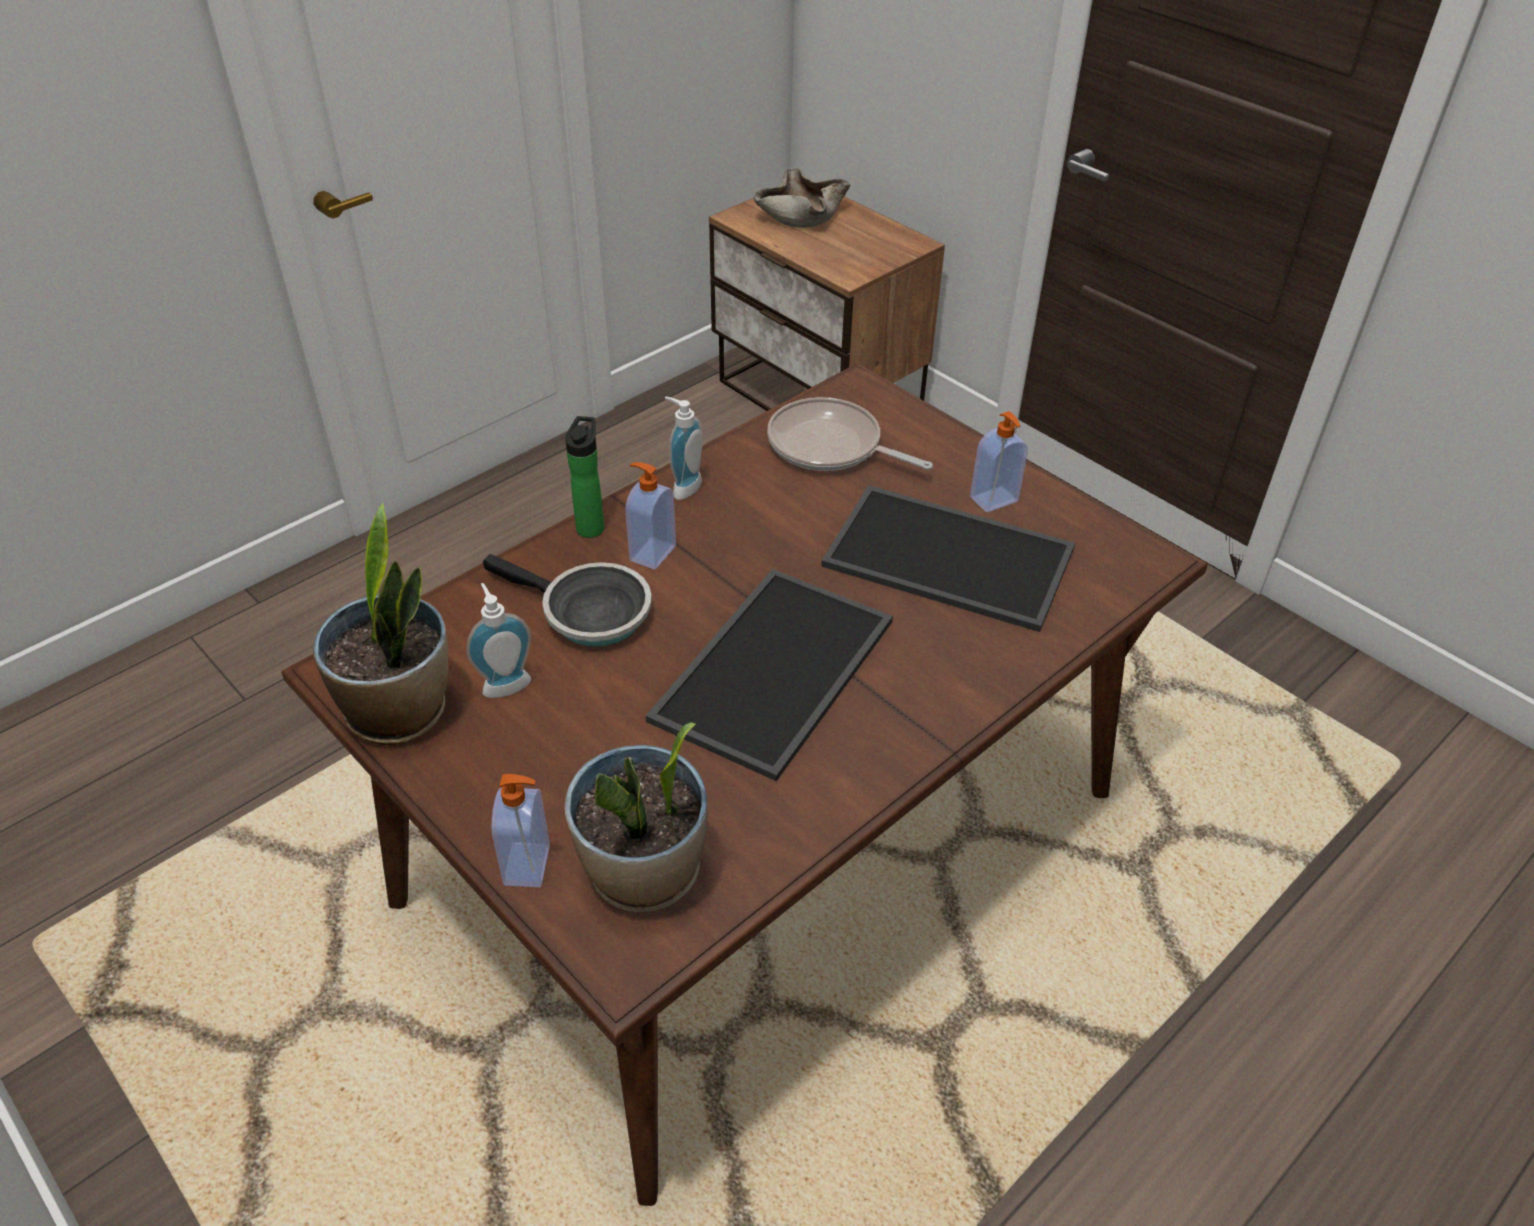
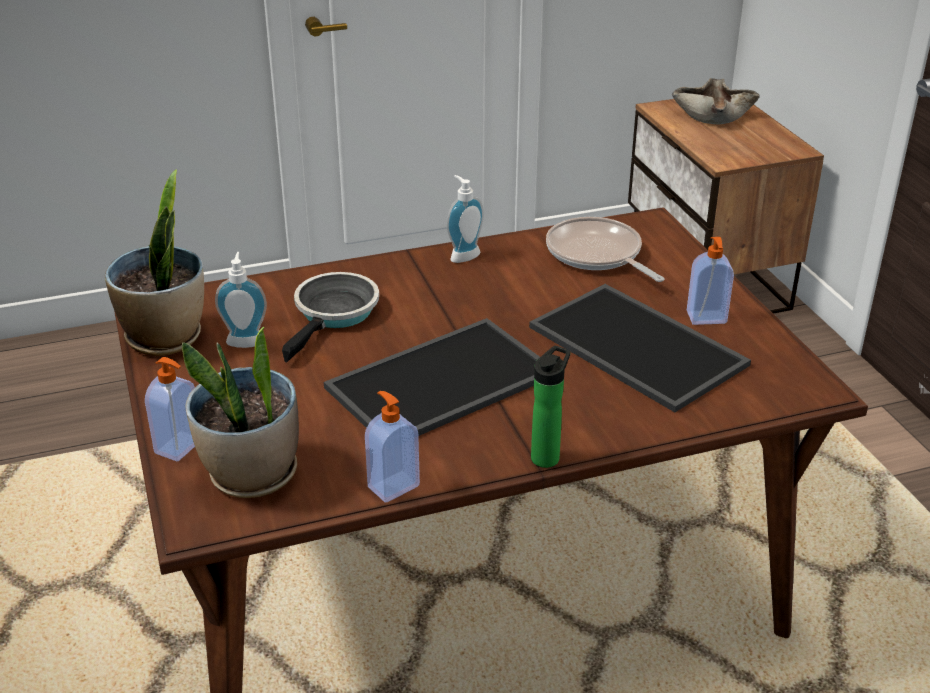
camera: 25 degrees right, 10 degrees down
frying pan [483,554,652,647] -> frying pan turned 120 degrees counterclockwise [282,272,379,362]
bottle [565,416,604,538] -> bottle moved to [531,346,570,468]
soap dispenser [625,462,676,570] -> soap dispenser moved to [365,391,420,503]

